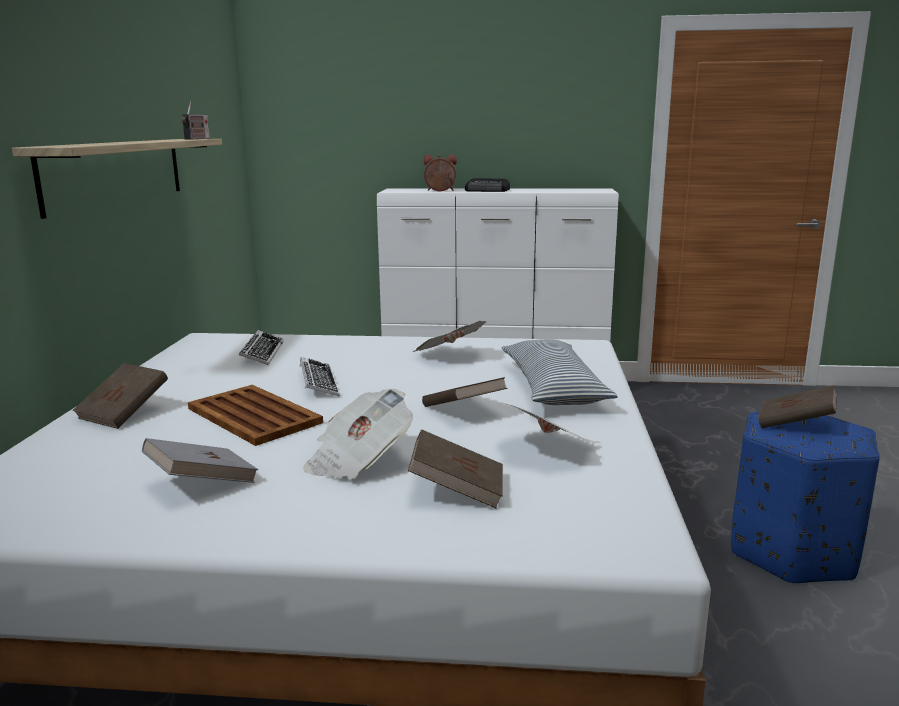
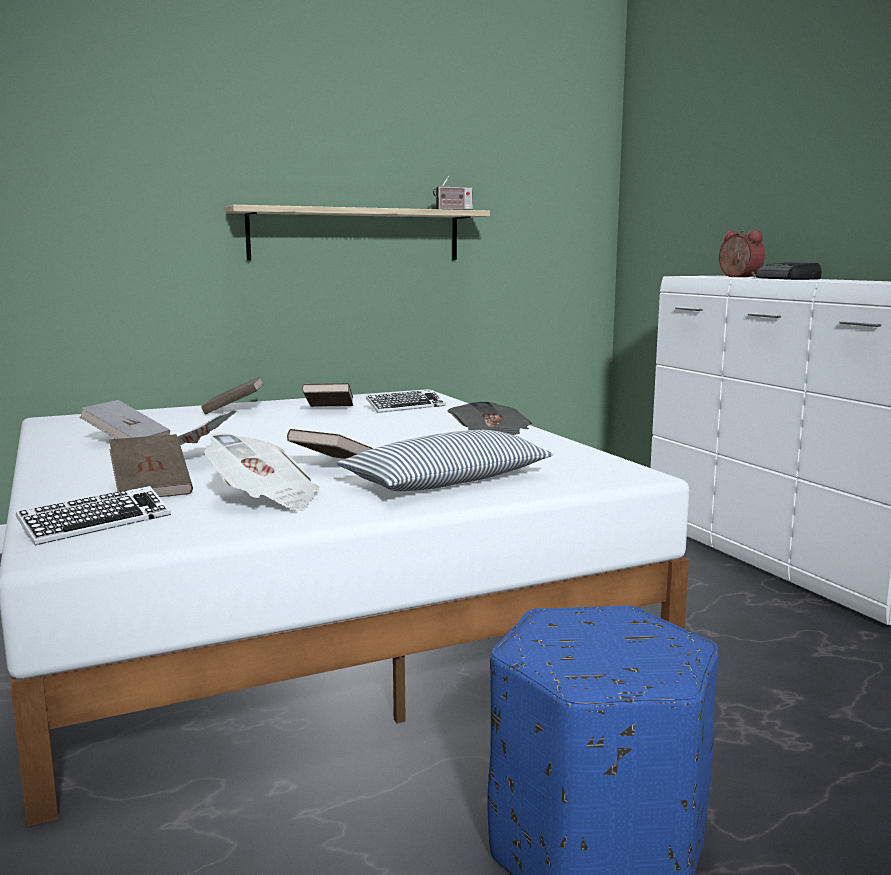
camera: 60 degrees right, 5 degrees down
brown tray [188,385,323,446] -> none
keyboard [300,357,340,397] -> keyboard moved to [16,486,171,546]
brown book [758,385,837,428] -> brown book moved to [302,383,353,407]

